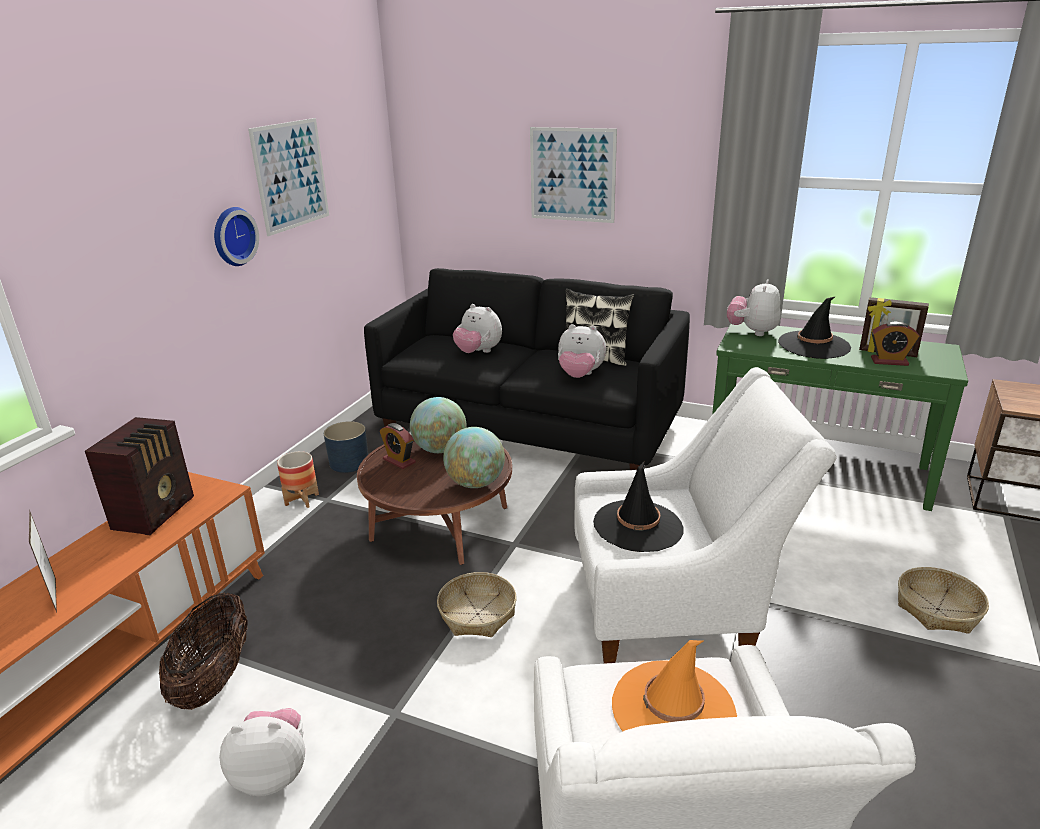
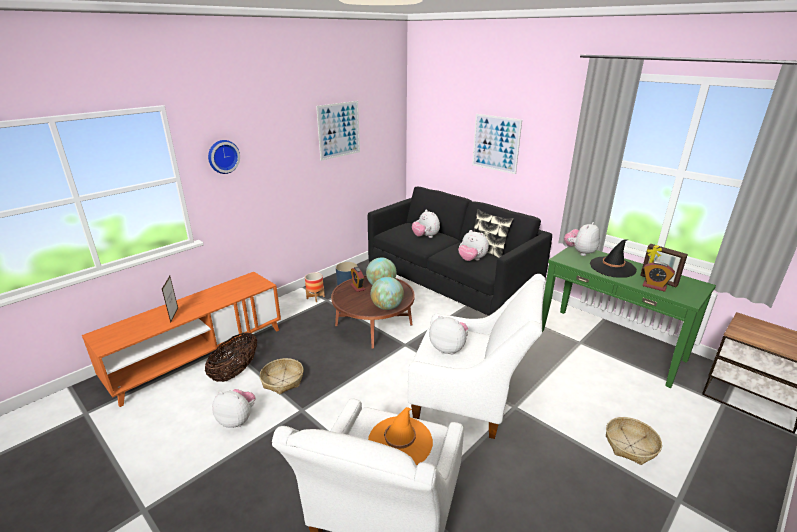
camera: 20 degrees right, 0 degrees up
radio [85,417,194,535] -> none
wall clock [214,207,259,266] -> wall clock moved to [208,140,240,174]
basket [437,572,516,637] -> basket moved to [260,358,304,394]
black hat [593,460,684,552] -> plush toy [429,316,468,355]

